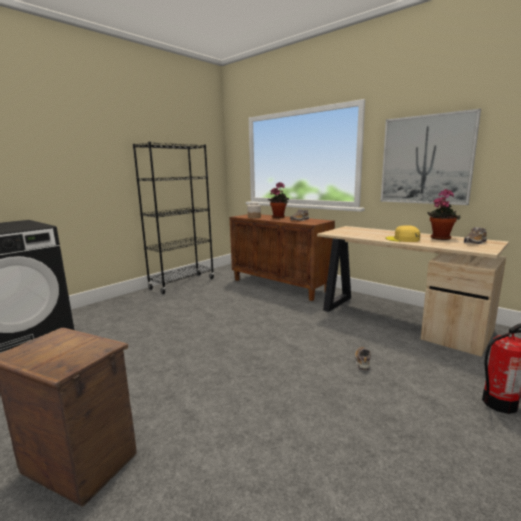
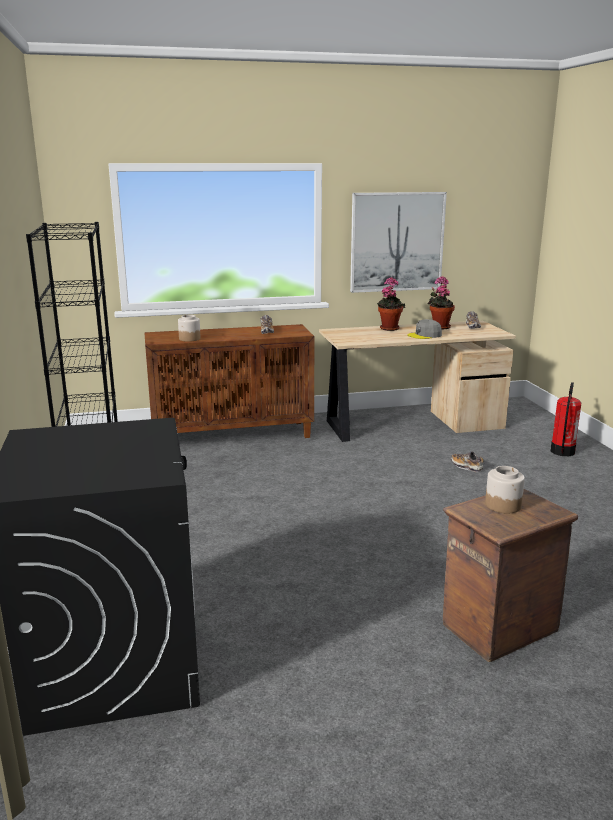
camera: 55 degrees left, 5 degrees up
potted plant [268,182,289,218] -> potted plant moved to [377,277,405,331]
yellow cap [386,225,420,242] -> grey cap [407,319,442,339]
none -> jar [485,466,525,513]

